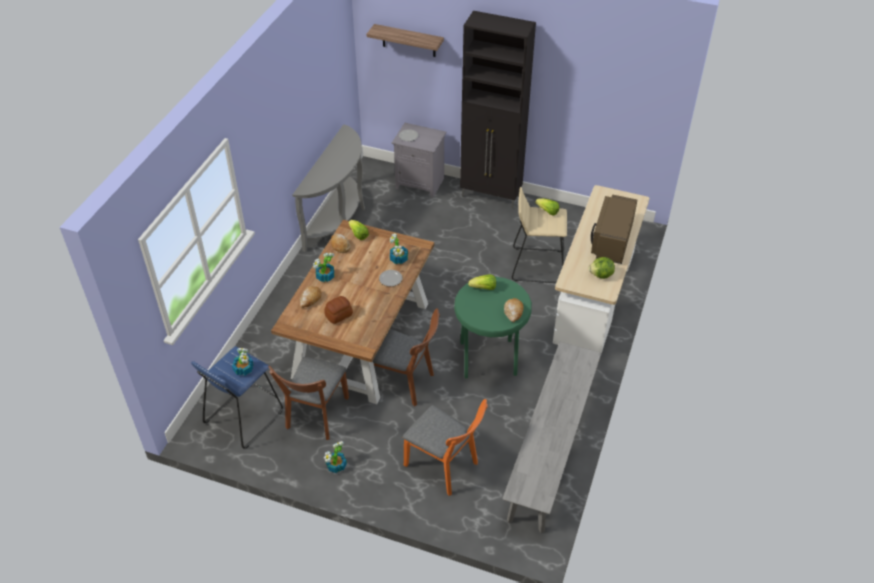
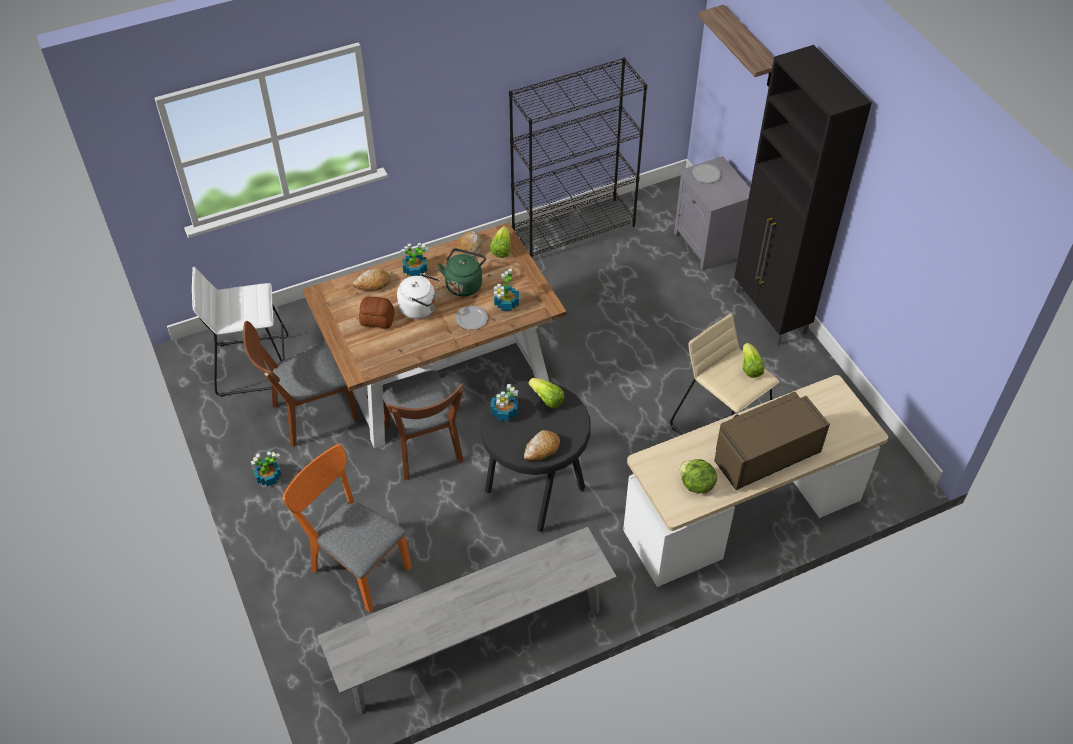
camera: 45 degrees right, 5 degrees up
blue stool [191,346,283,449] -> white stool [192,267,288,397]
potted plant [232,348,254,376] -> potted plant moved to [491,384,518,421]
grey console table [292,124,365,252] -> black bookcase [509,58,647,257]
orange chair [403,399,488,496] -> orange chair turned 135 degrees clockwise [283,444,412,612]
green stool [454,276,532,378] -> black stool [480,381,591,532]
none -> white kettle [397,273,441,319]
none -> green kettle [438,248,486,297]

